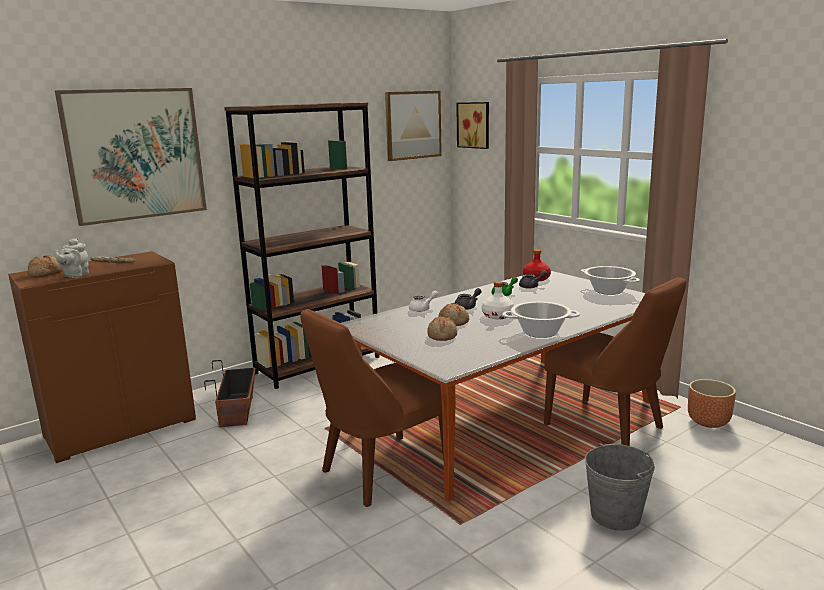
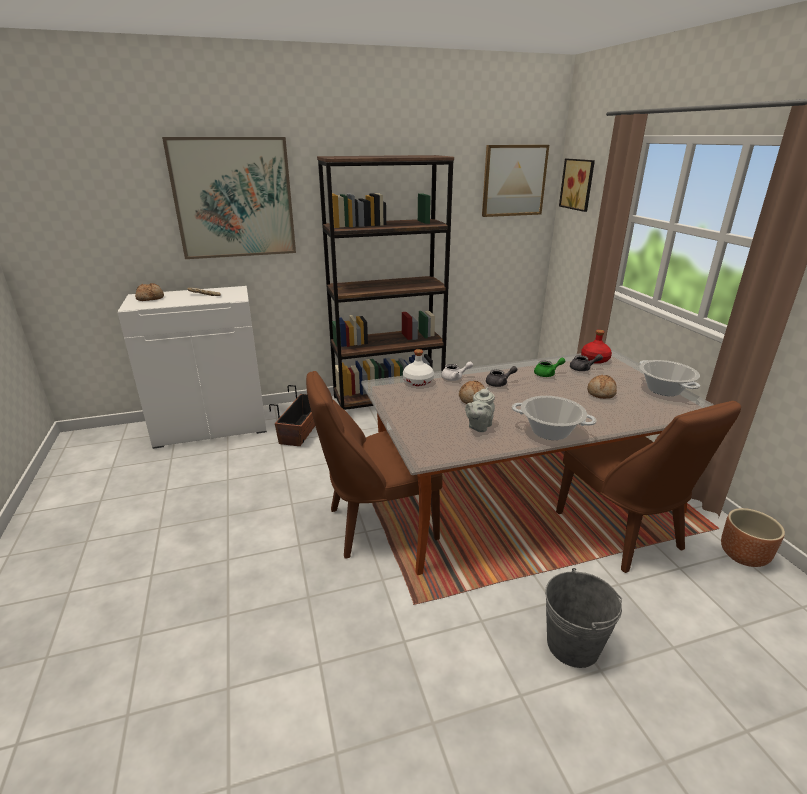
camera: 20 degrees right, 10 degrees up
brown cabinet [8,251,196,463] -> white cabinet [118,286,267,449]
grey teapot [54,238,89,278] -> grey teapot moved to [465,387,495,432]
bread [427,316,457,341] -> bread moved to [587,375,617,399]
white bottle [482,281,515,319] -> white bottle moved to [403,349,434,386]

